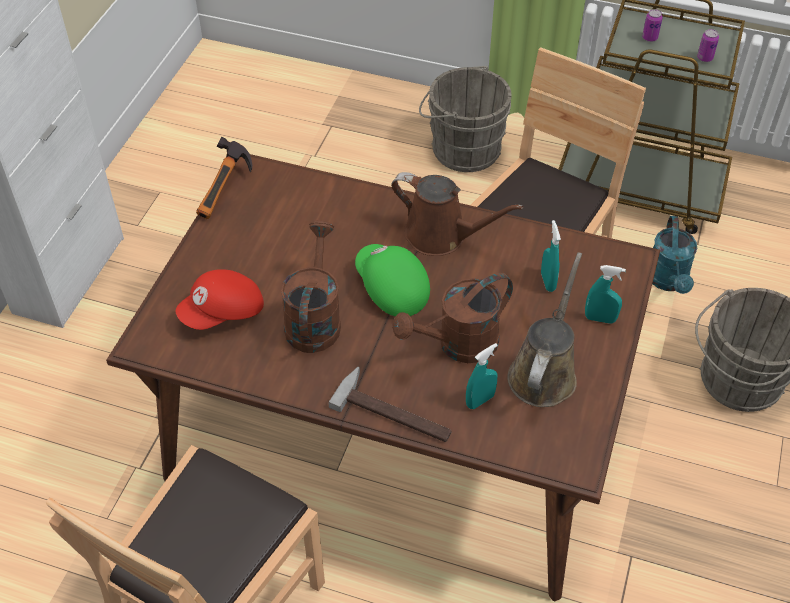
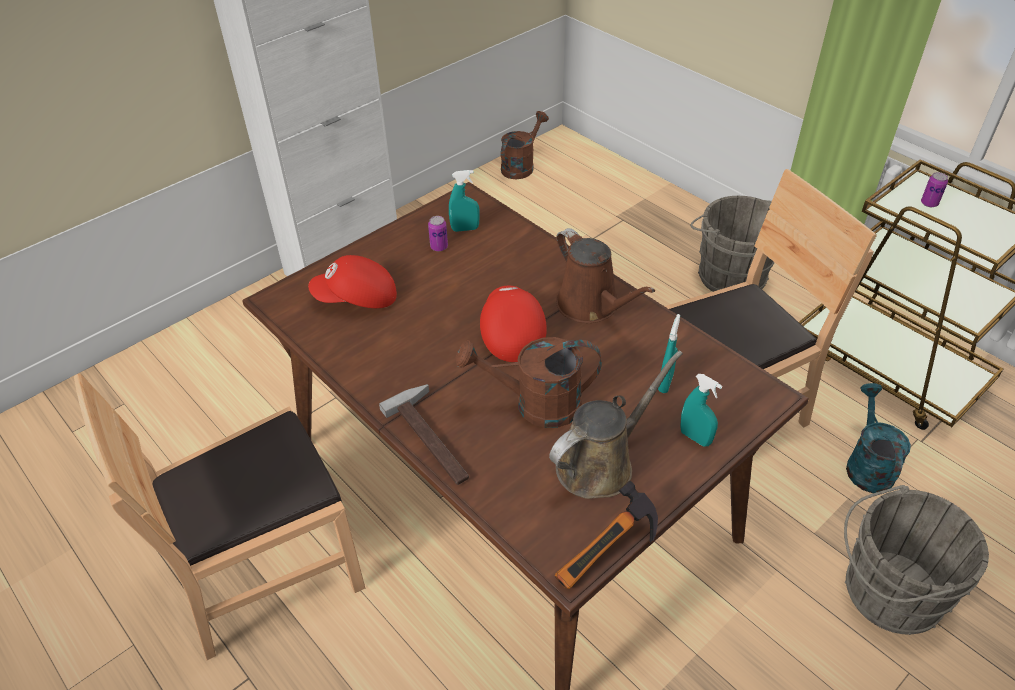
camera: 30 degrees right, 5 degrees down
hammer [196,137,252,219] -> hammer moved to [555,481,658,589]
brown watering can [281,220,341,353] -> brown watering can moved to [501,111,549,179]
green cap [355,244,430,317] -> red cap [480,285,547,362]
turquoise spray bottle [466,343,498,409] -> turquoise spray bottle moved to [449,170,480,232]
turquoise watering can [652,216,697,294] -> turquoise watering can turned 150 degrees clockwise [846,383,911,493]
can [697,29,719,62] -> can moved to [428,216,448,251]

